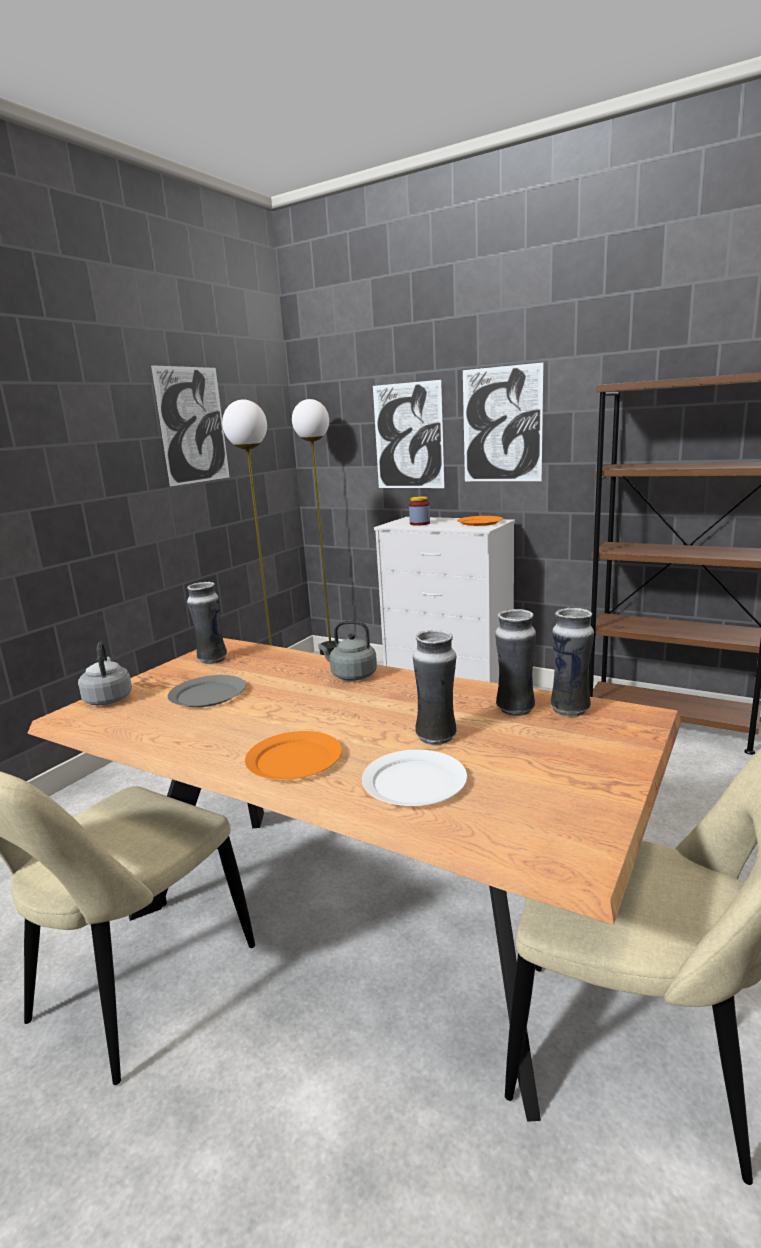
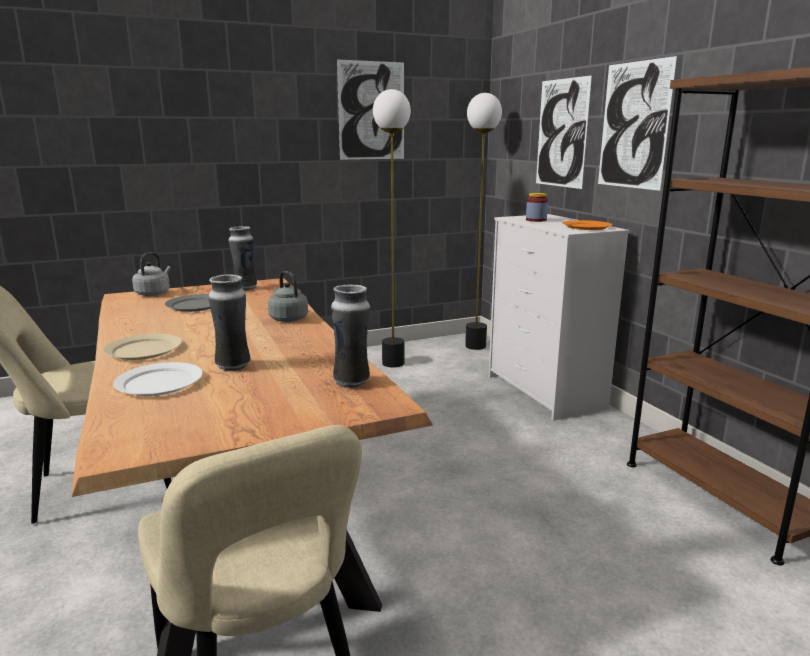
camera: 35 degrees right, 0 degrees up
orange plate [245,731,342,780] -> beige plate [103,334,182,360]
vase [495,609,536,716] -> none

